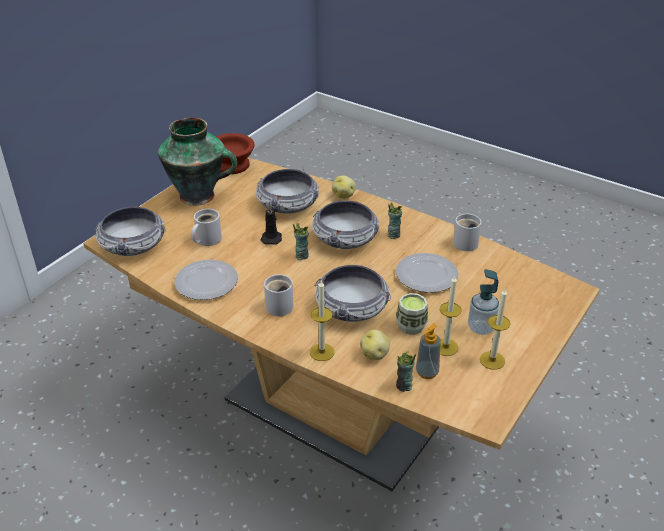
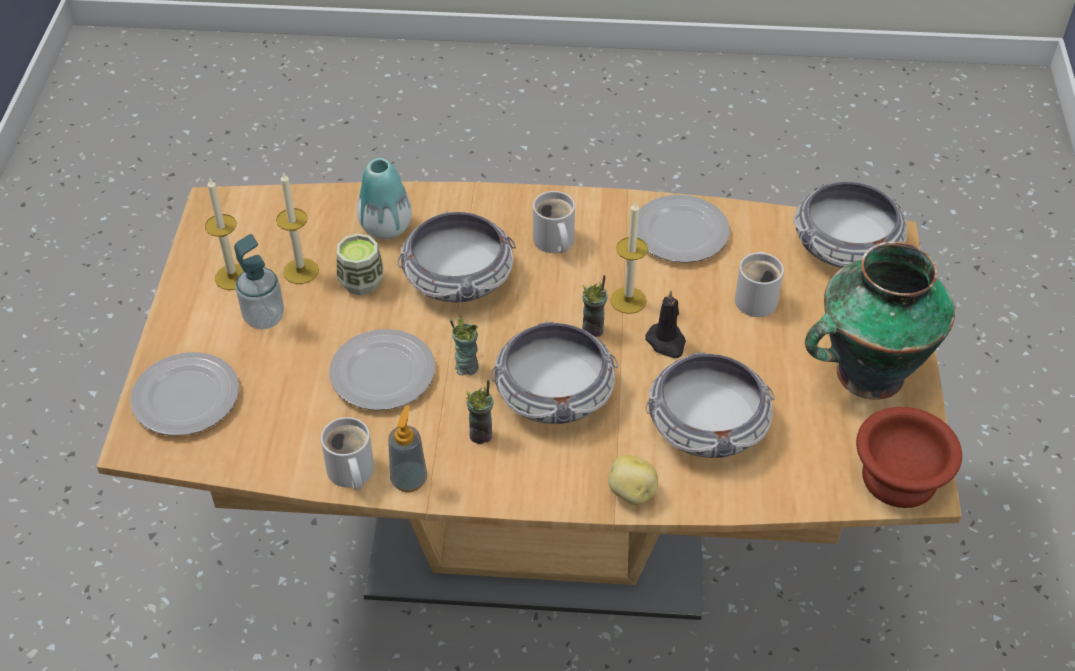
camera: 150 degrees right, 10 degrees up
candle [310,281,334,361] -> candle moved to [610,201,648,314]
potato [360,330,390,360] -> vase [357,158,412,239]
cup [396,351,416,392] -> cup moved to [450,317,478,375]
soap dispenser [416,324,441,379] -> soap dispenser moved to [388,405,427,492]
none -> plate [130,352,239,436]

